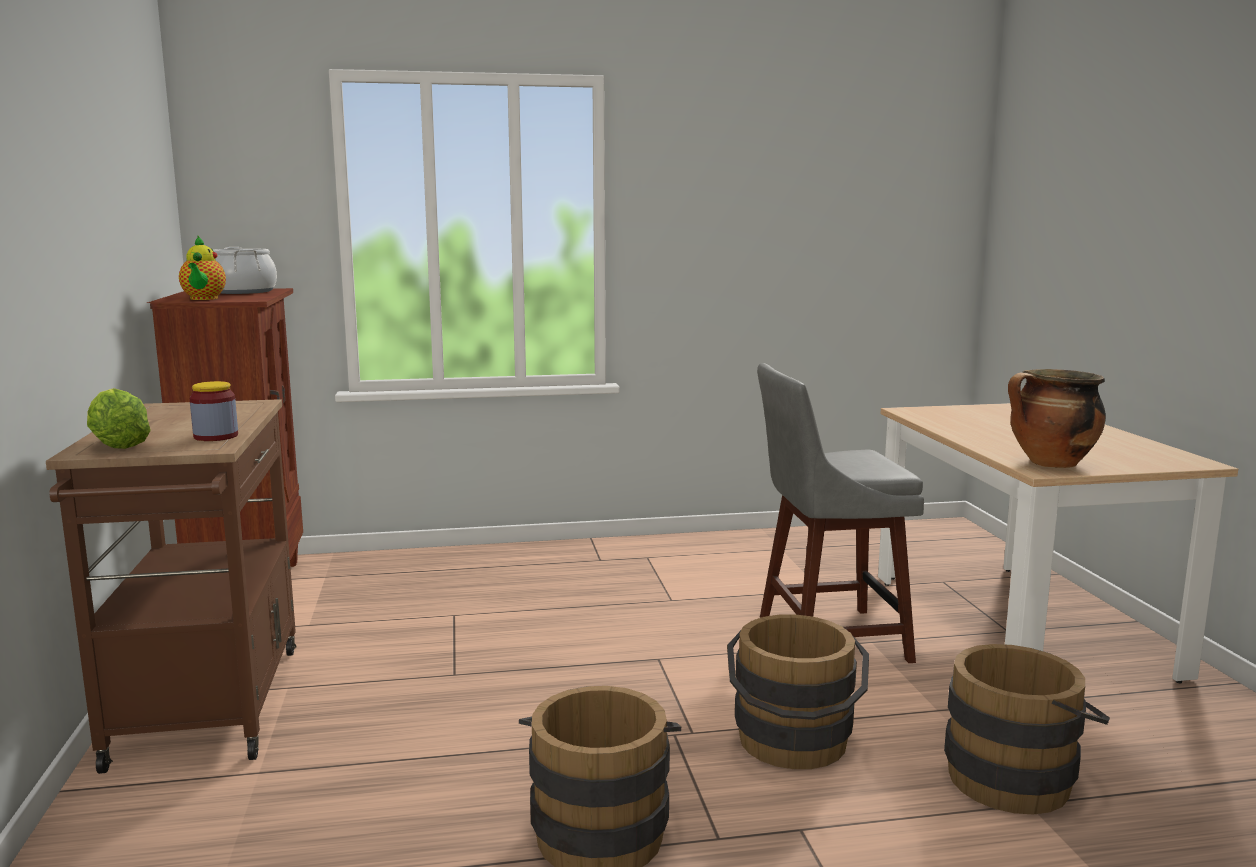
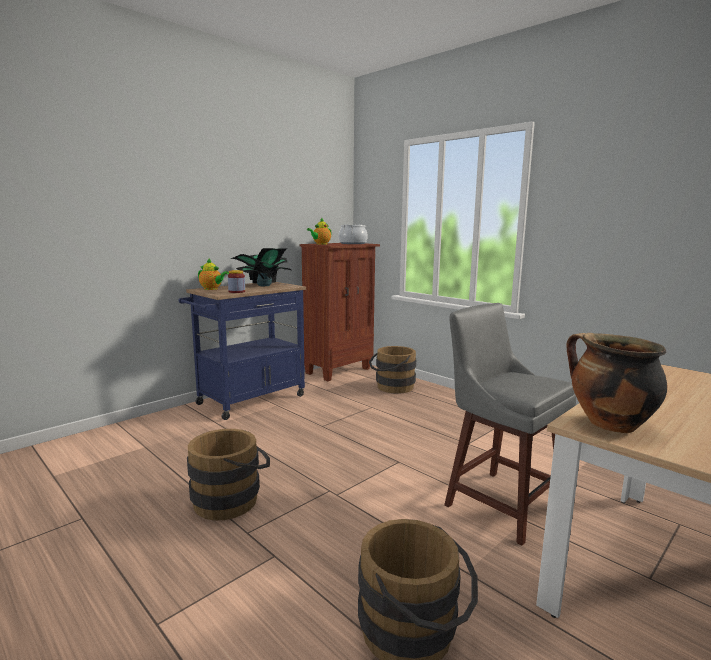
camera: 55 degrees right, 0 degrees up
brown cart [46,399,297,774] -> blue cart [178,282,306,420]
lettuce [87,388,151,449] -> teapot [198,258,229,290]
brown bucket [727,614,869,769] -> brown bucket moved to [369,346,416,394]
none -> potted plant [231,248,291,286]

